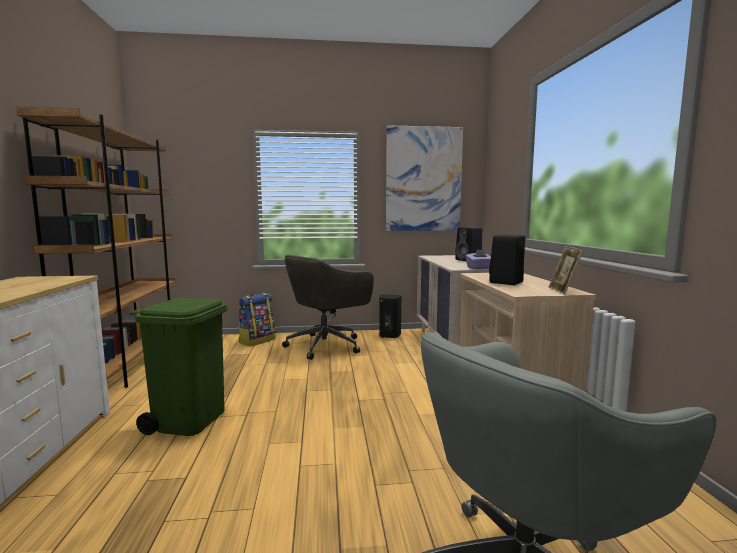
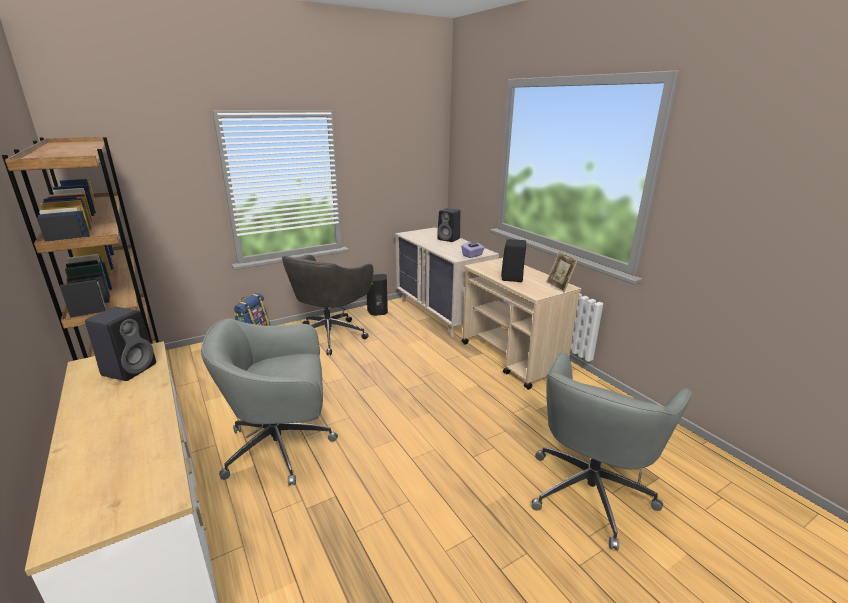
camera: 25 degrees left, 15 degrees up
green trash can [135,298,227,436] -> grey office chair [201,319,338,486]
picture [386,125,463,231] -> none
none -> black speaker [85,307,156,381]

